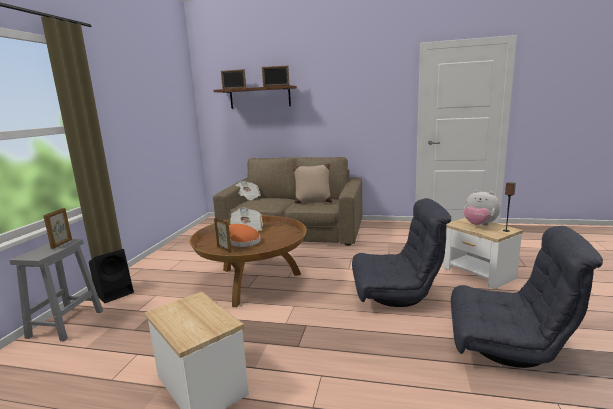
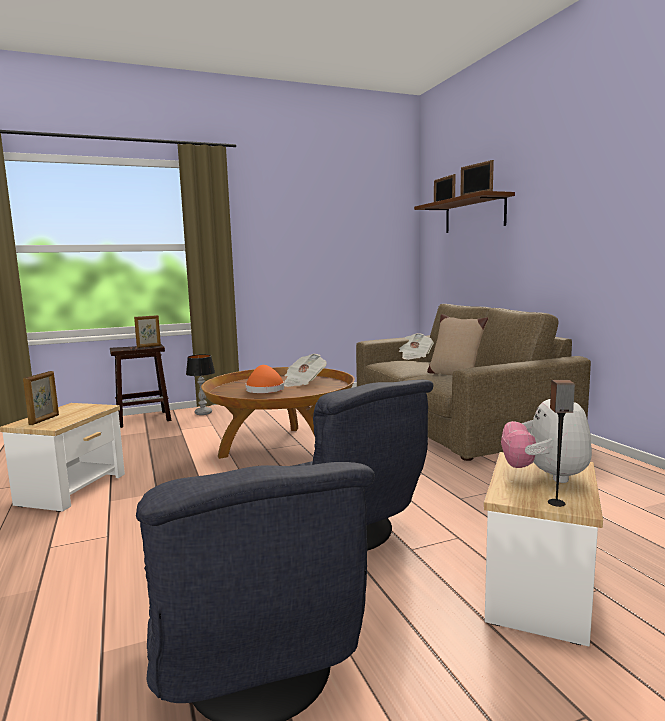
camera: 55 degrees right, 5 degrees down
grey stool [10,239,103,341] -> brown stool [110,344,171,428]
black speaker [89,249,134,303] -> table lamp [186,354,215,415]
picture frame [214,218,232,253] -> picture frame moved to [23,371,59,425]

